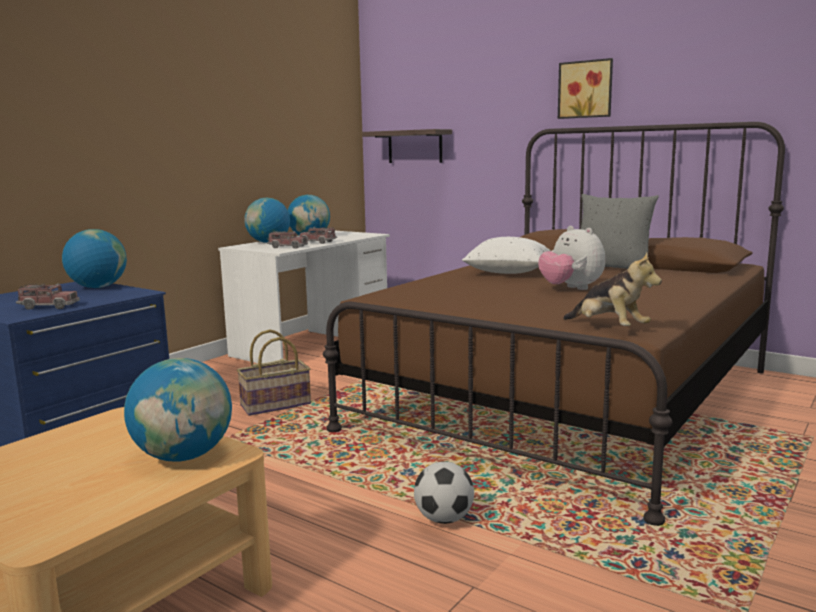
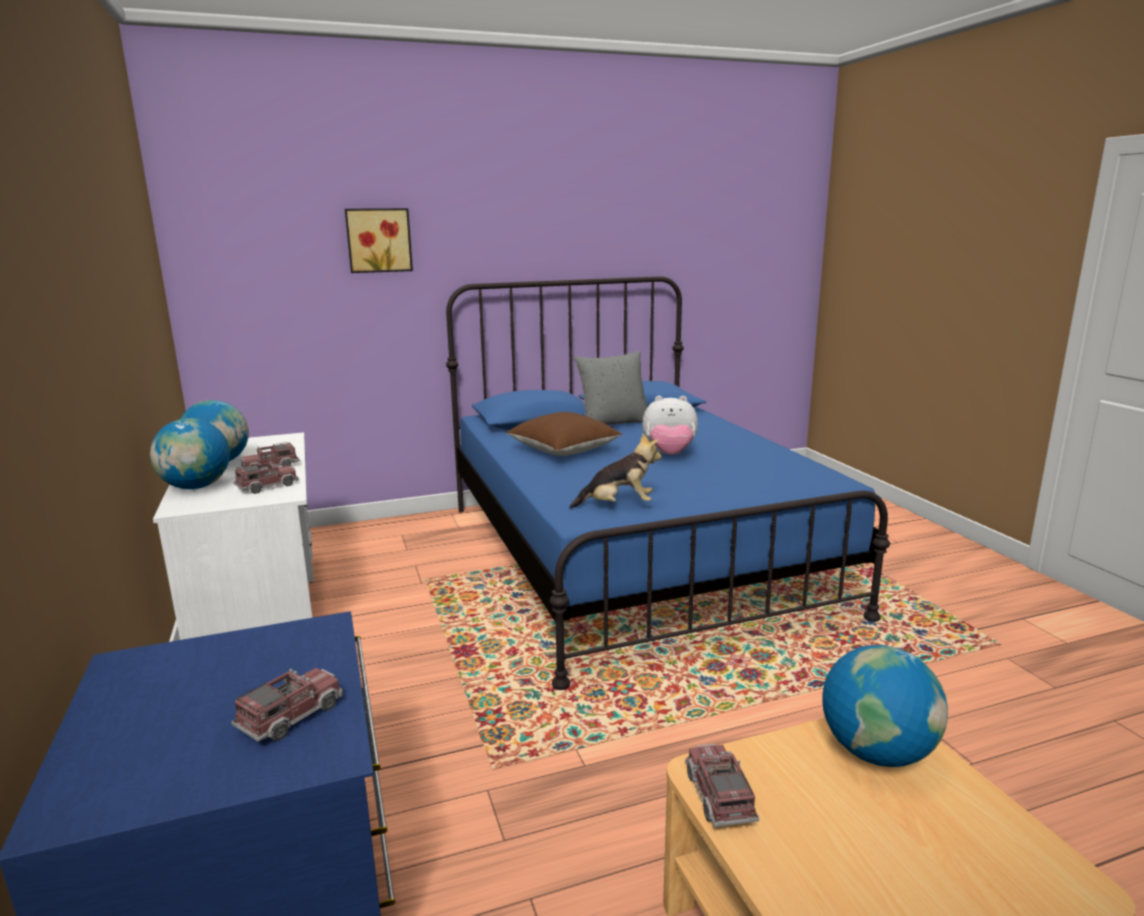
camera: 55 degrees left, 5 degrees up
globe [62,229,127,288] -> none
basket [237,330,311,416] -> none
brown bed [323,122,785,526] -> blue bed [446,276,890,690]
shelf [362,129,452,163] -> none
football [414,461,474,524] -> none
white pillow [462,237,551,274] -> brown pillow [506,412,622,456]
picture [558,58,613,119] -> picture moved to [345,208,413,273]
plush toy [563,252,662,326] -> plush toy moved to [569,433,662,509]
none -> toy truck [685,744,759,827]

